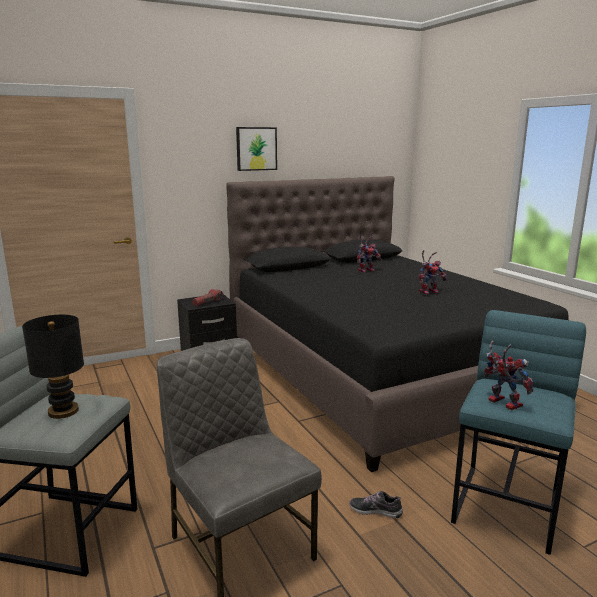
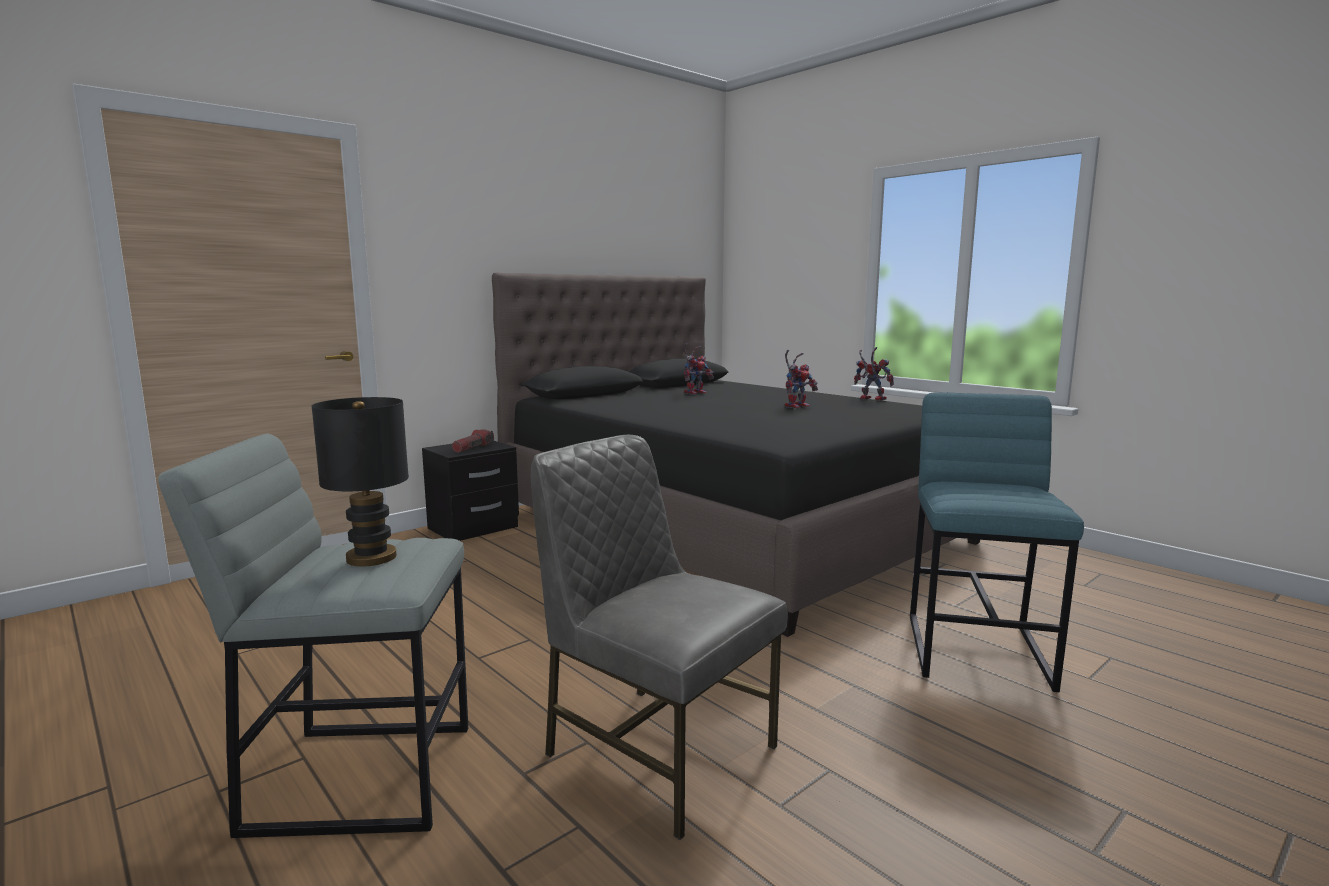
camera: 15 degrees left, 5 degrees down
picture [236,127,277,171] -> none
shoe [349,491,403,518] -> none
toy robot [484,341,533,411] -> toy robot moved to [854,347,894,401]

